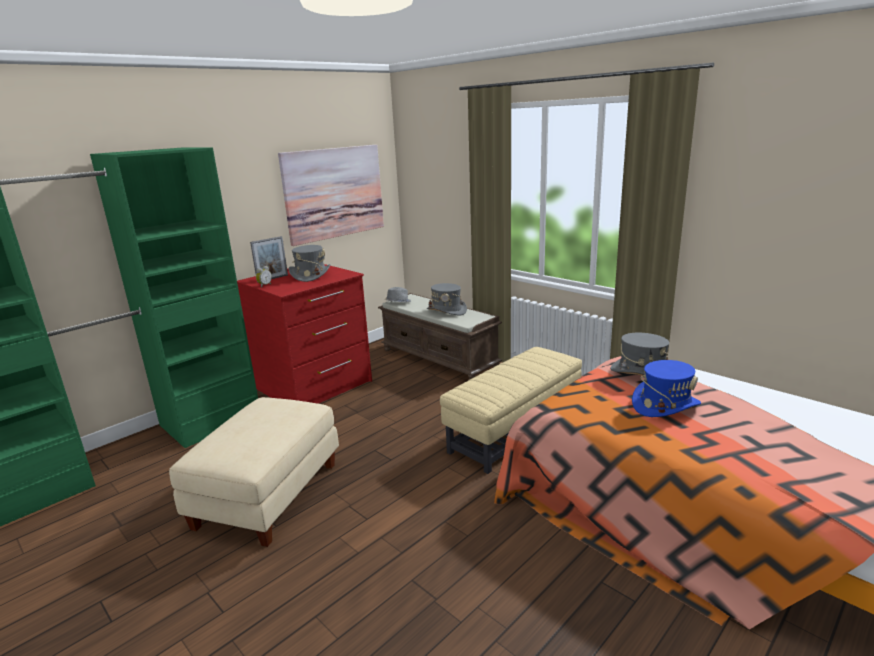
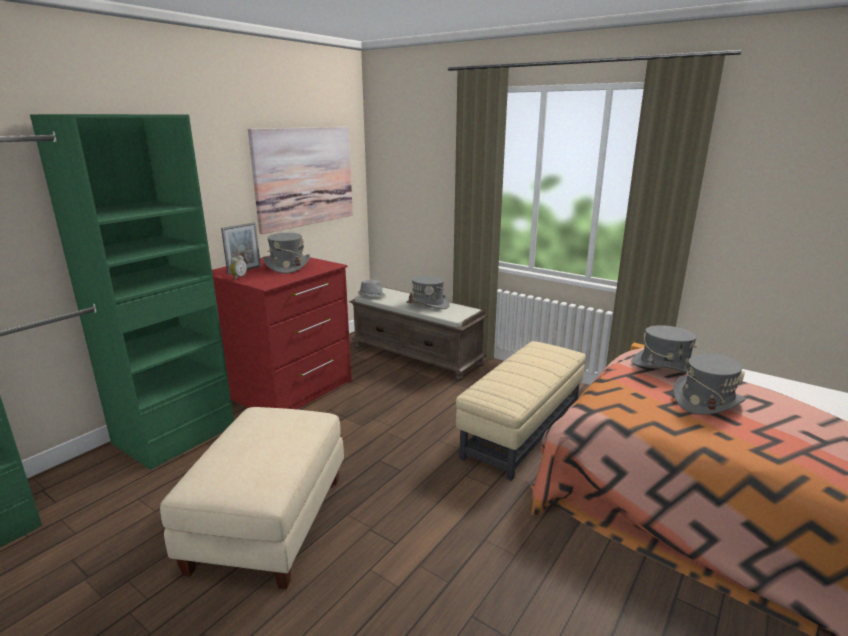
camera: 10 degrees left, 0 degrees up
blue hat [632,360,701,417] -> grey hat [673,354,746,415]

